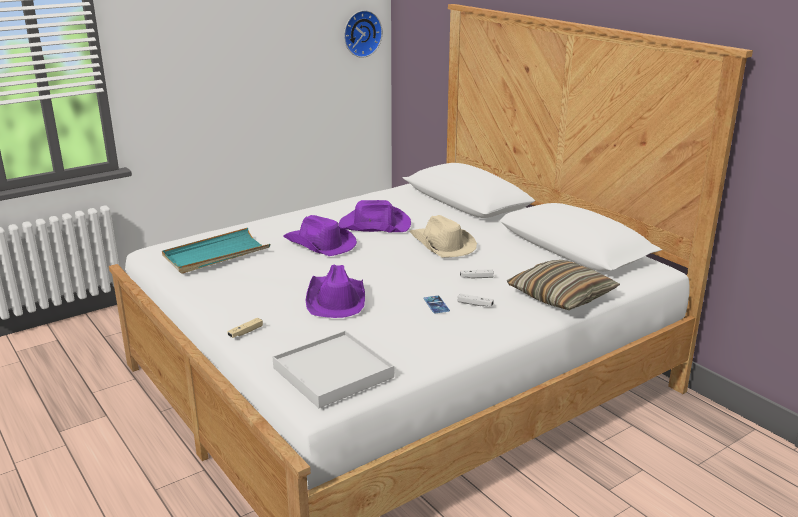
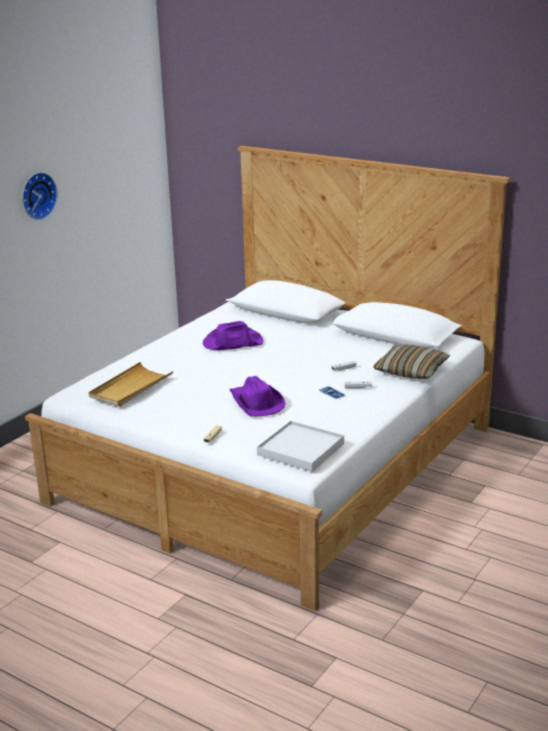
camera: 20 degrees left, 0 degrees up
turquoise tray [162,228,270,274] -> beige tray [89,362,173,407]
purple hat [283,215,357,256] -> none
wall clock [344,10,383,58] -> wall clock moved to [22,172,58,220]
beige hat [409,215,477,257] -> none

